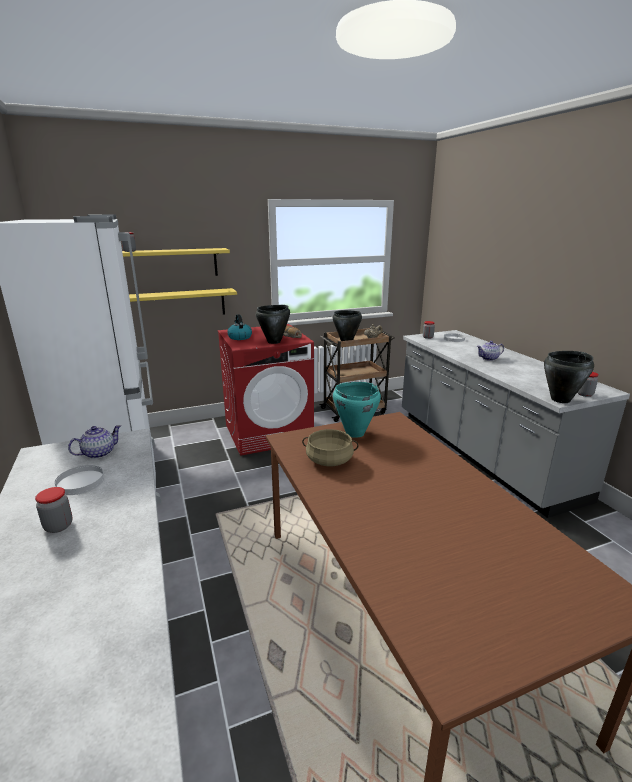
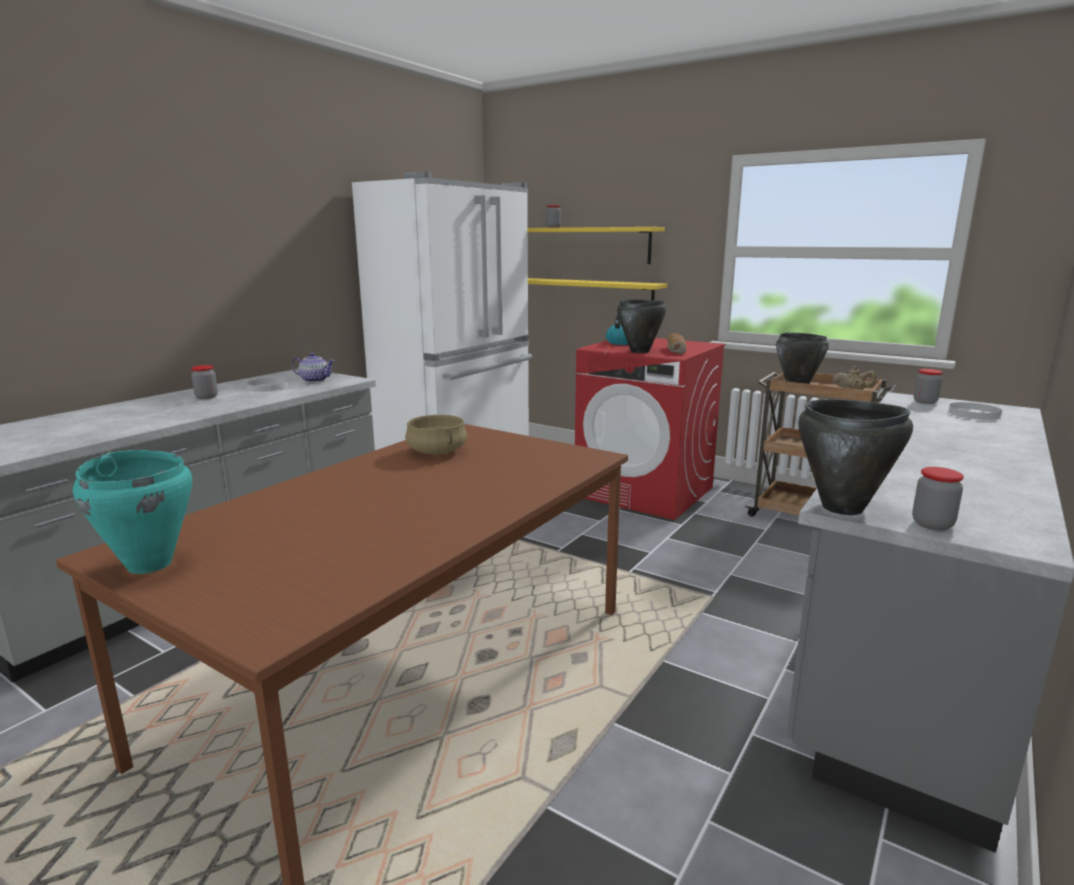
camera: 55 degrees right, 5 degrees down
turquoise cooking pot [333,382,381,438] -> turquoise cooking pot moved to [73,450,192,574]
teapot [477,341,504,361] -> none

